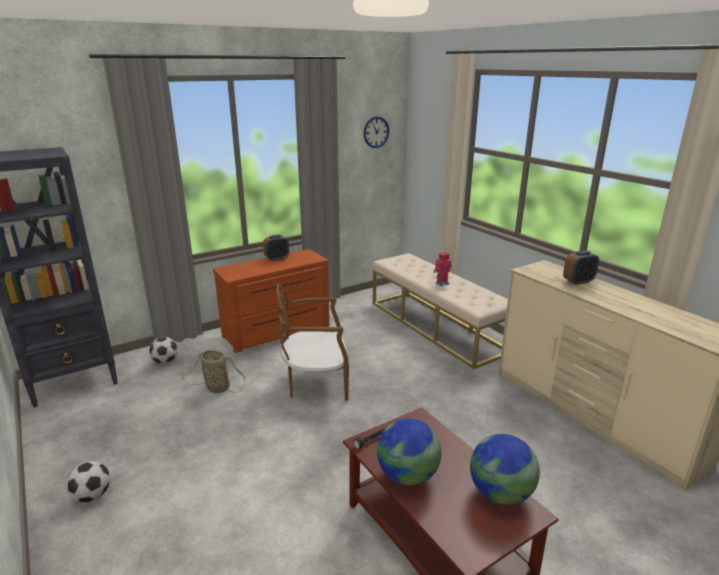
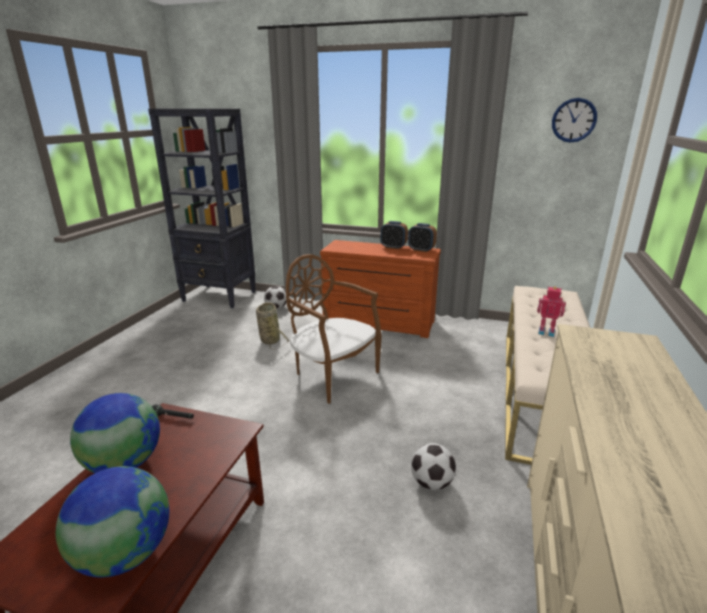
camera: 50 degrees right, 0 degrees up
football [66,461,110,502] -> football moved to [411,443,456,490]
alarm clock [563,250,599,285] -> alarm clock moved to [408,223,437,252]

